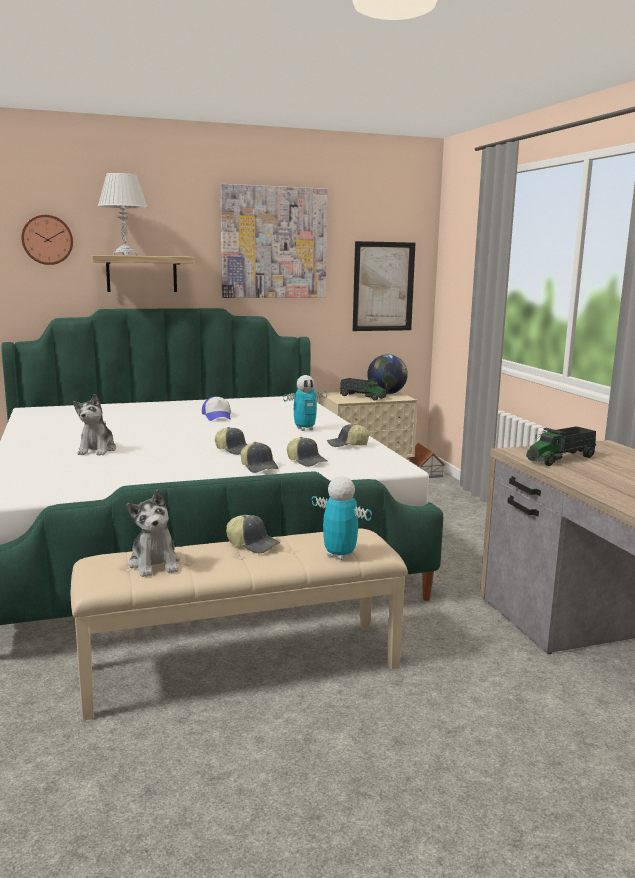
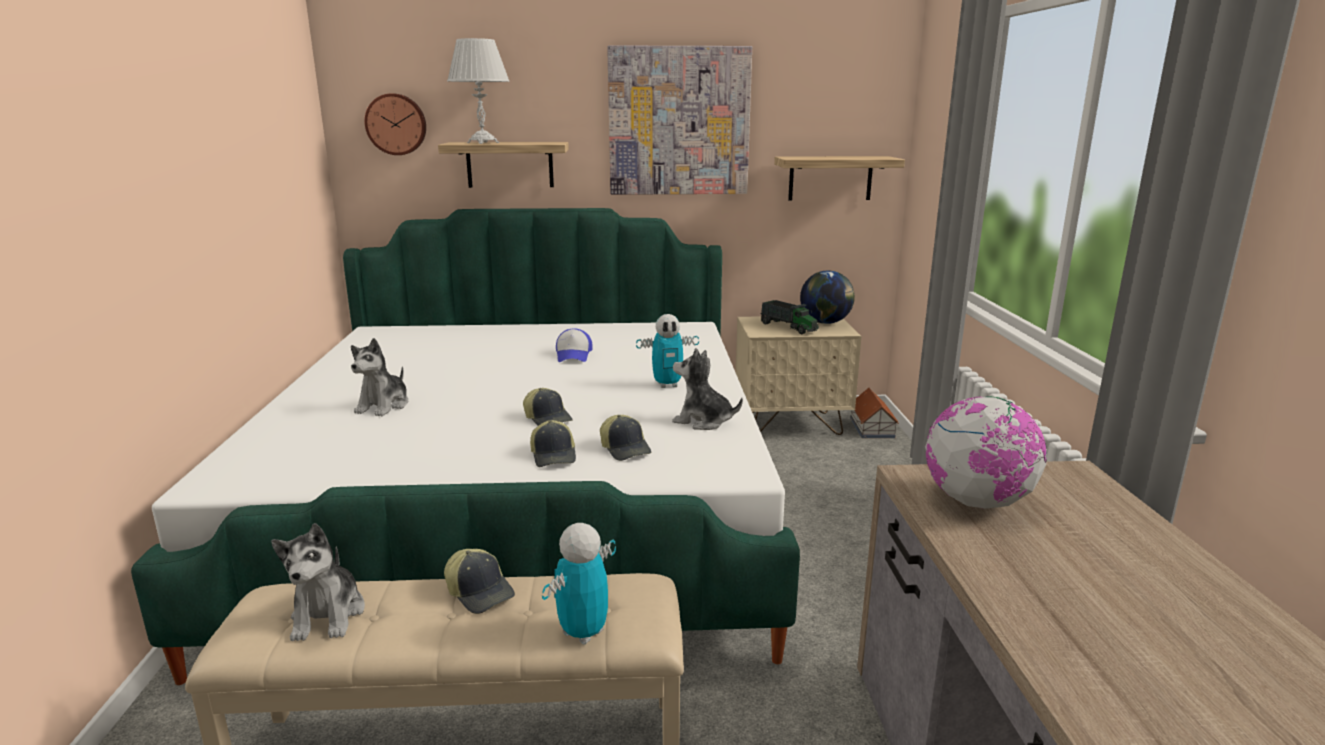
camera: 15 degrees right, 5 degrees up
toy robot [312,476,372,560] -> toy robot turned 105 degrees counterclockwise [542,523,616,645]
cap [327,424,370,447] -> plush toy [672,348,743,430]
picture [353,241,416,331] -> shelf [774,156,905,201]
toy truck [526,426,596,466] -> globe [925,397,1047,509]

